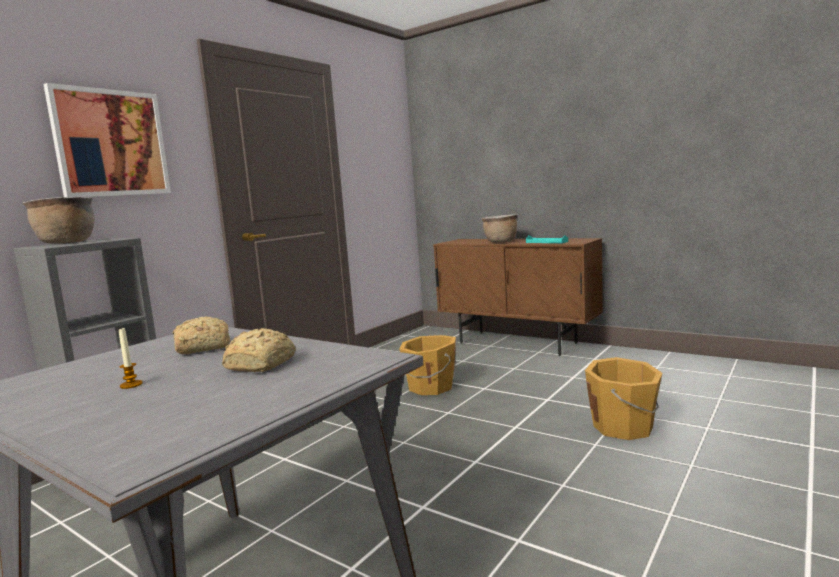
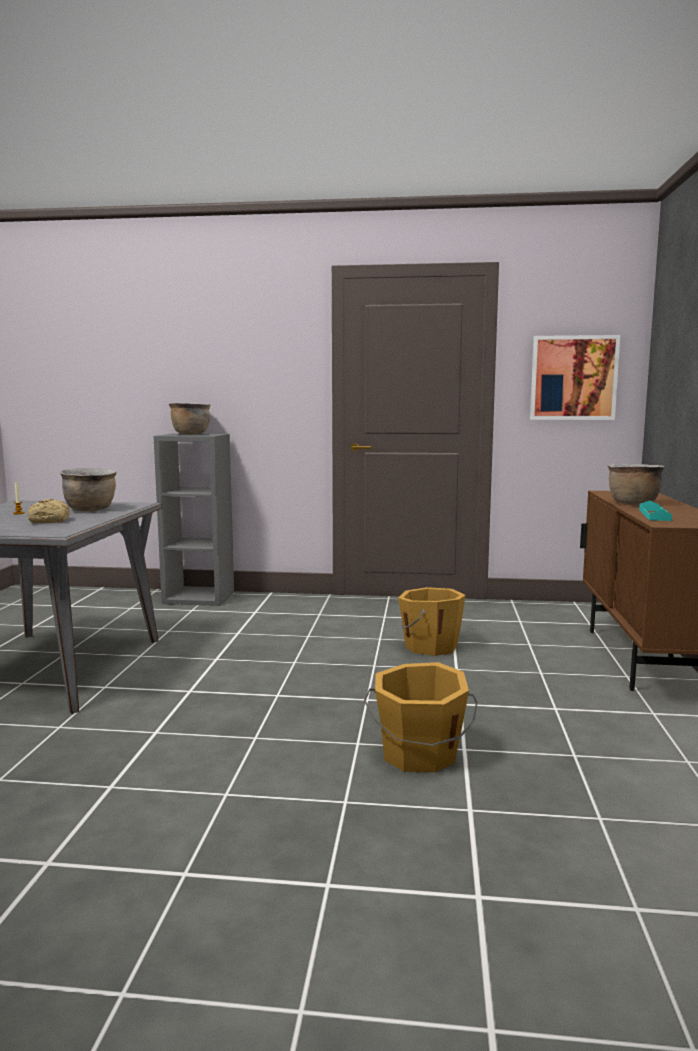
camera: 60 degrees right, 0 degrees up
picture [43,83,171,197] -> picture moved to [530,335,620,420]
bread [173,316,230,354] -> brown cooking pot [60,468,117,511]

